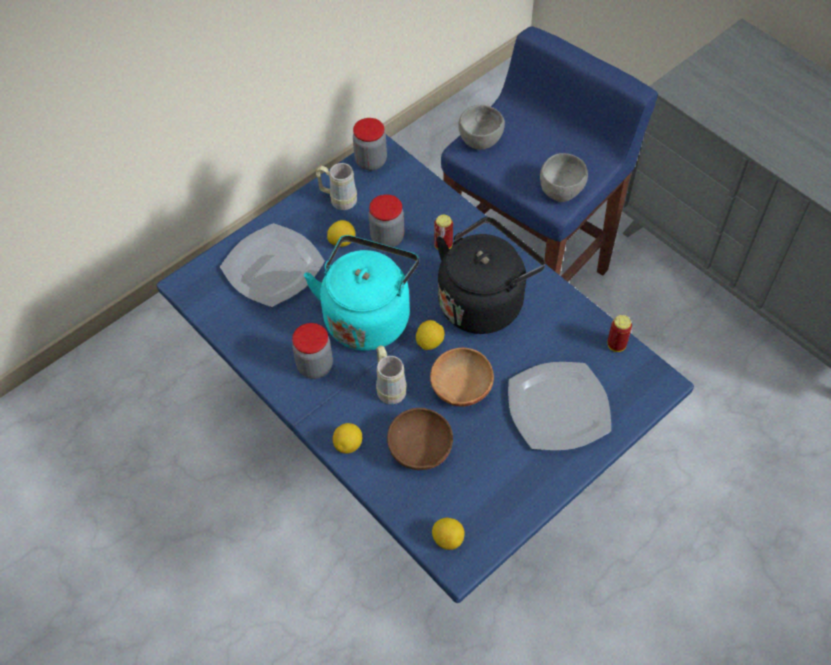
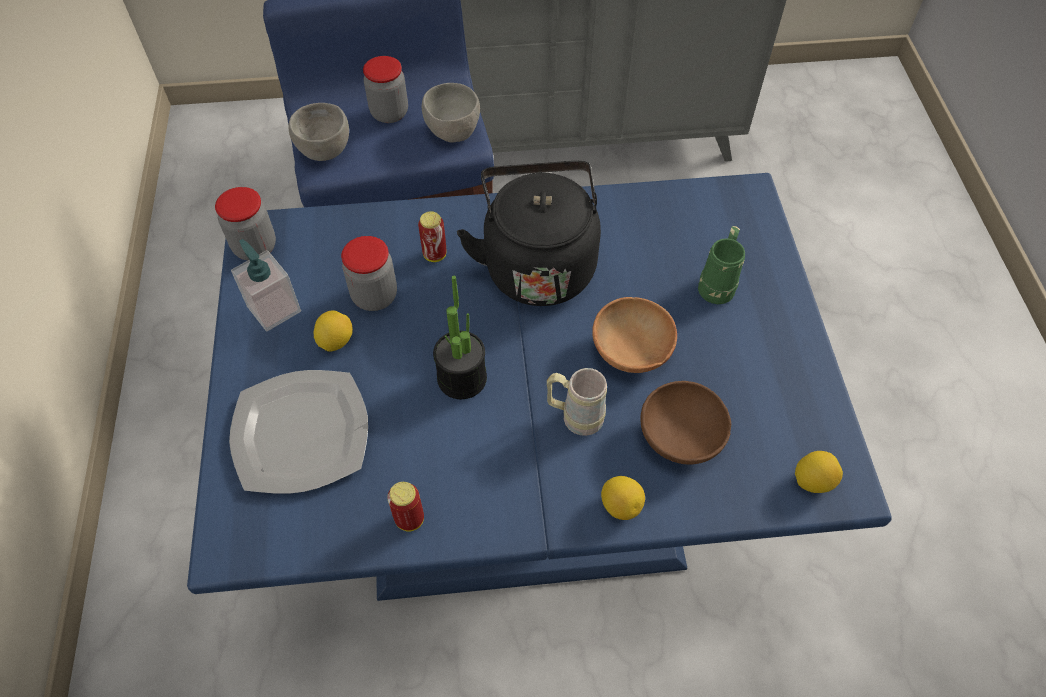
camera: 55 degrees left, 0 degrees up
jar [292,323,333,379] -> jar moved to [363,56,408,123]
turquoise kettle [304,235,419,351] -> potted plant [433,276,487,399]
beige mug [316,163,357,210] -> soap dispenser [231,239,301,331]
lemon [416,320,445,350] -> none
plate [508,362,611,450] -> green mug [698,226,745,304]
can [607,315,632,352] -> can moved to [387,482,424,532]

